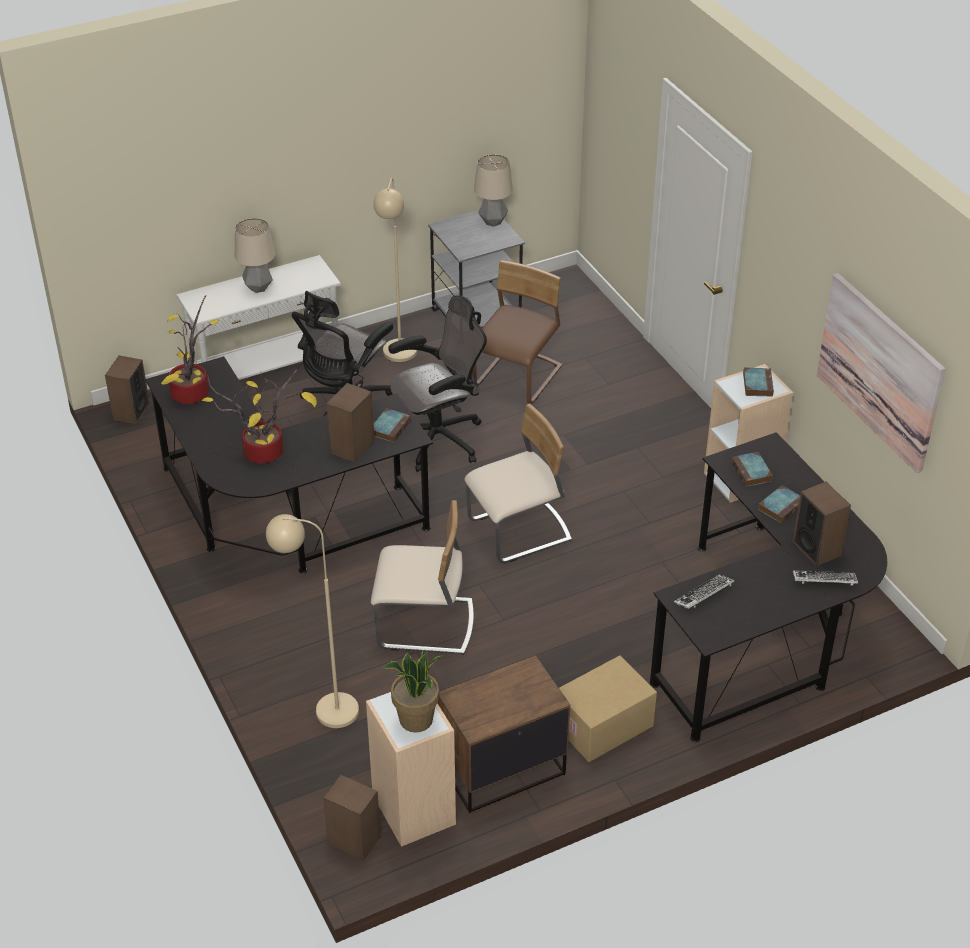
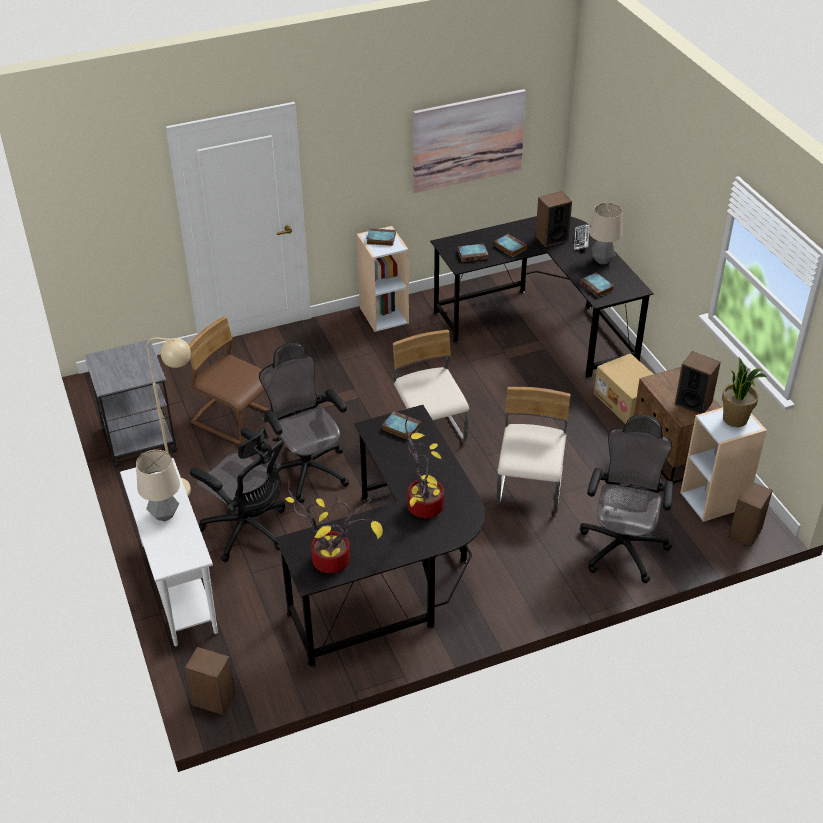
camera: 85 degrees left, 0 degrees up
beige floor lamp [266,514,359,728] -> office chair [580,415,673,583]
speaker [327,383,375,463] -> speaker moved to [675,351,721,414]
table lamp [474,154,513,227] -> table lamp moved to [589,203,623,264]
keyboard [674,574,735,609] -> book [580,273,614,298]

